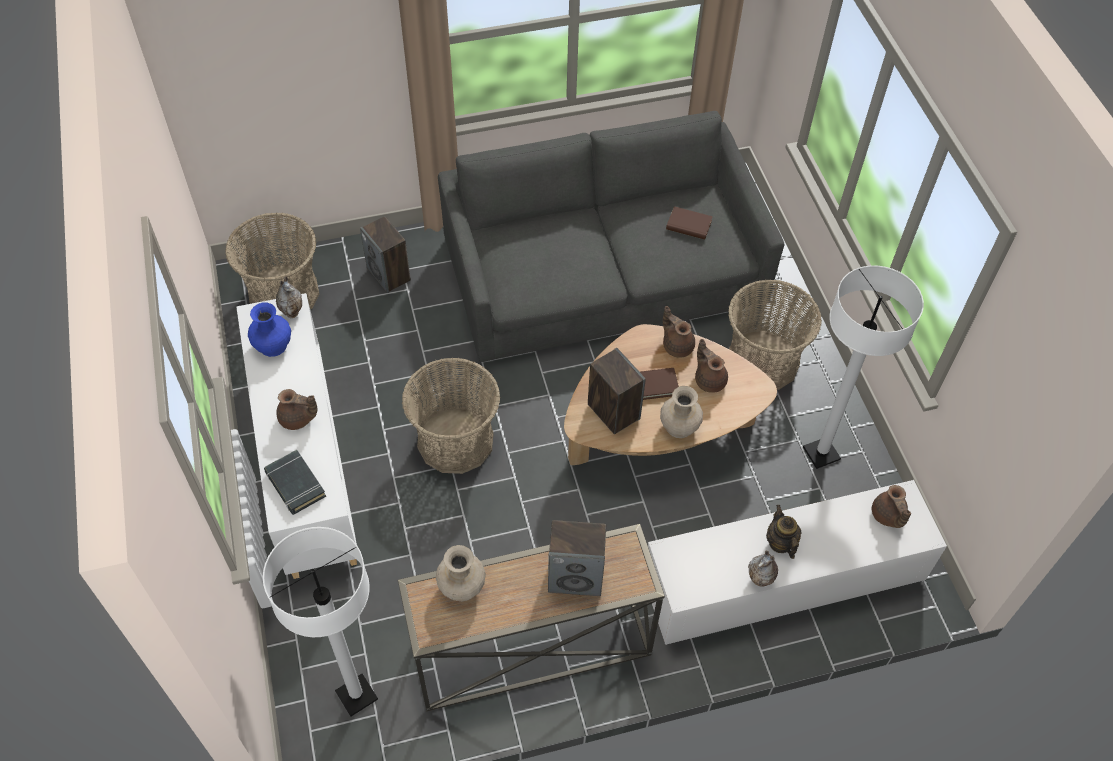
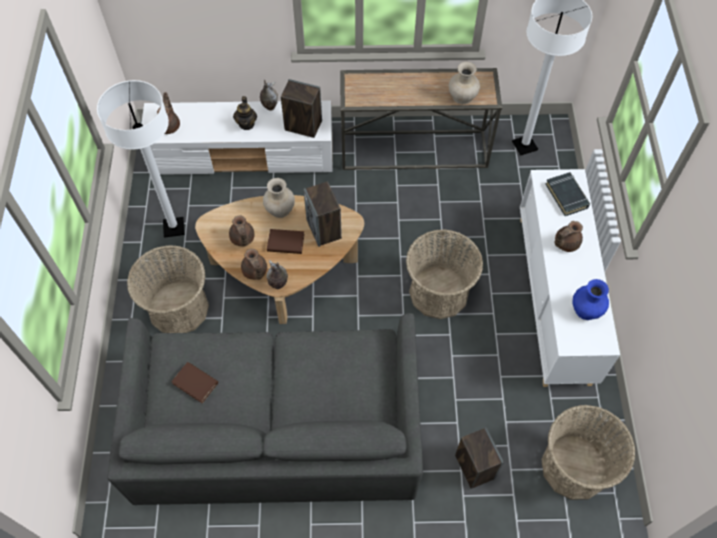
camera: 165 degrees left, 5 degrees up
vase [276,276,302,318] -> vase moved to [266,260,288,289]
brown teapot [276,389,317,430] -> brown teapot turned 60 degrees counterclockwise [555,221,583,252]
speaker [548,520,606,596] -> speaker moved to [281,79,322,138]

